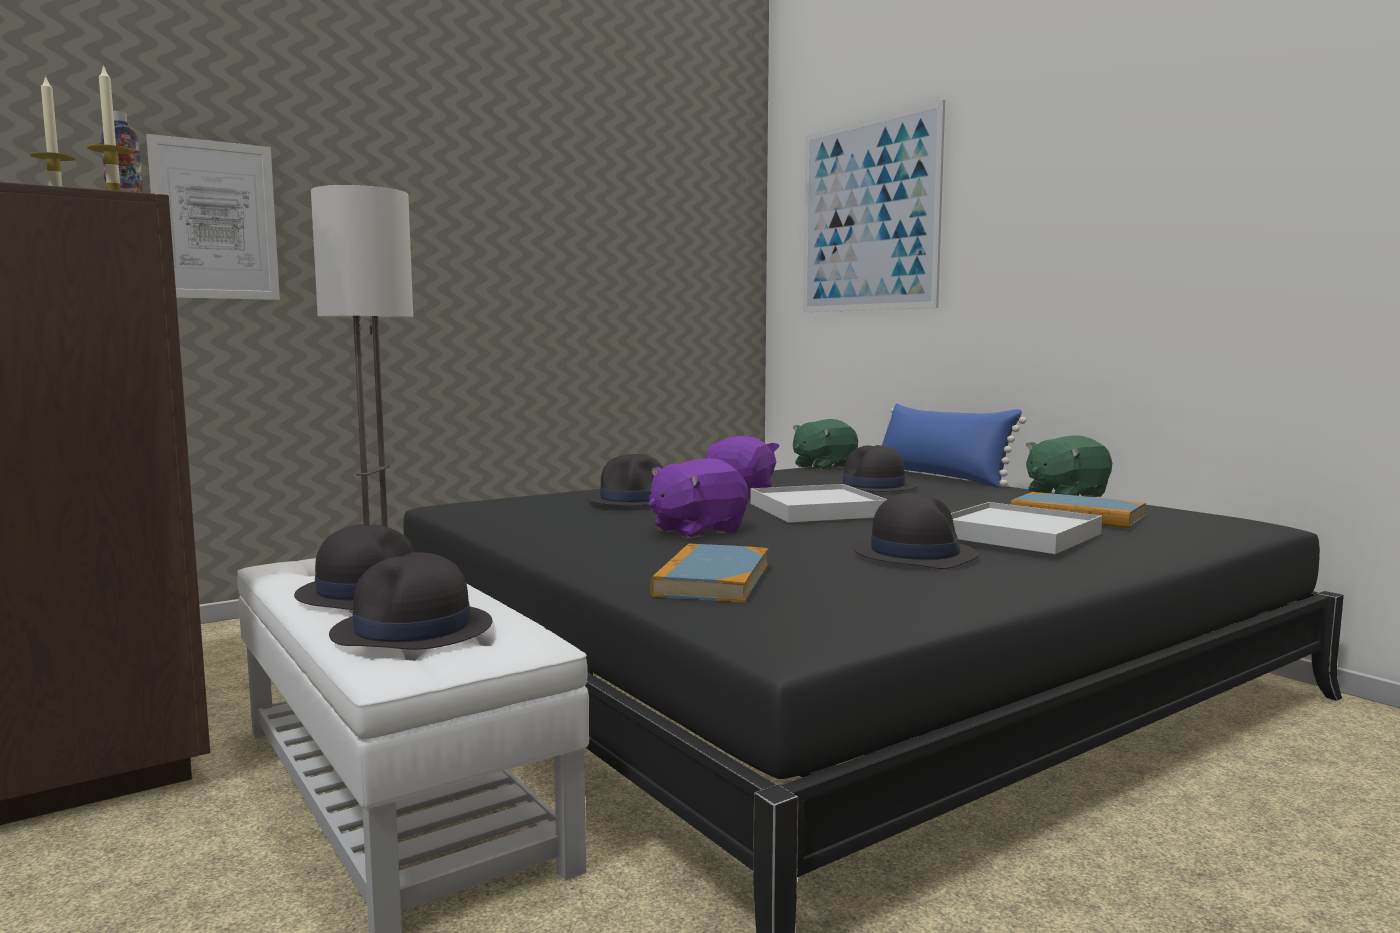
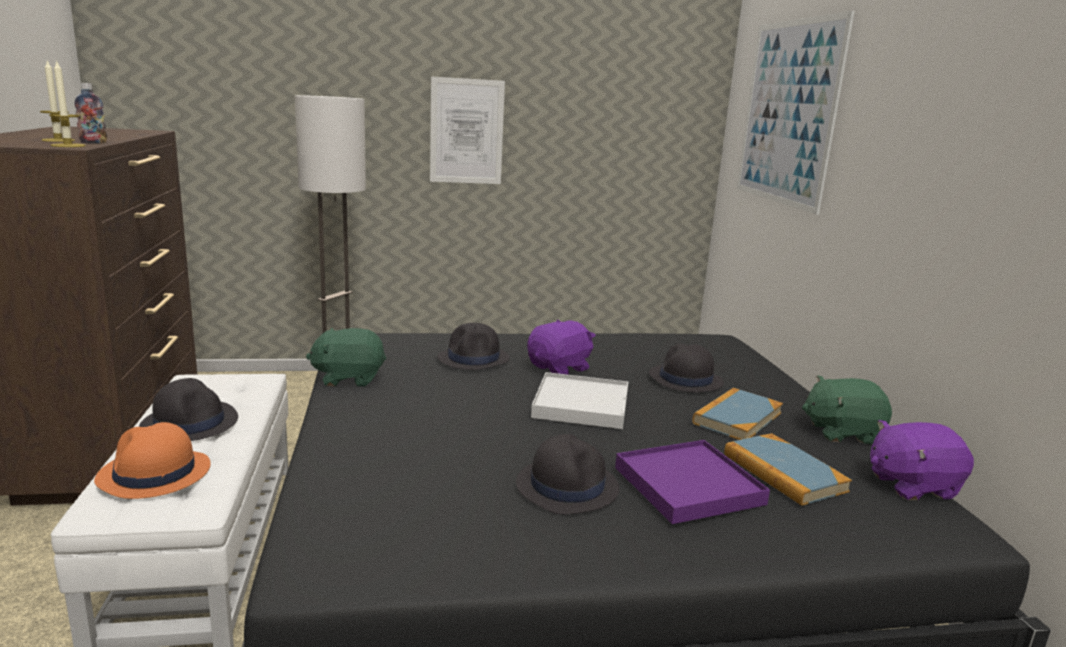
camera: 25 degrees right, 10 degrees up
picture [146,134,280,300] -> picture moved to [430,77,505,184]
black hat [329,552,493,650] -> orange hat [94,422,211,499]
purple plush toy [648,458,748,539] -> purple plush toy moved to [870,420,974,500]
book [650,543,768,603] -> book moved to [693,388,783,440]
green plush toy [793,419,858,470] -> green plush toy moved to [306,328,386,386]
blue pillow [882,404,1026,488] -> none
white tray [951,502,1102,554] -> purple tray [615,440,770,524]

